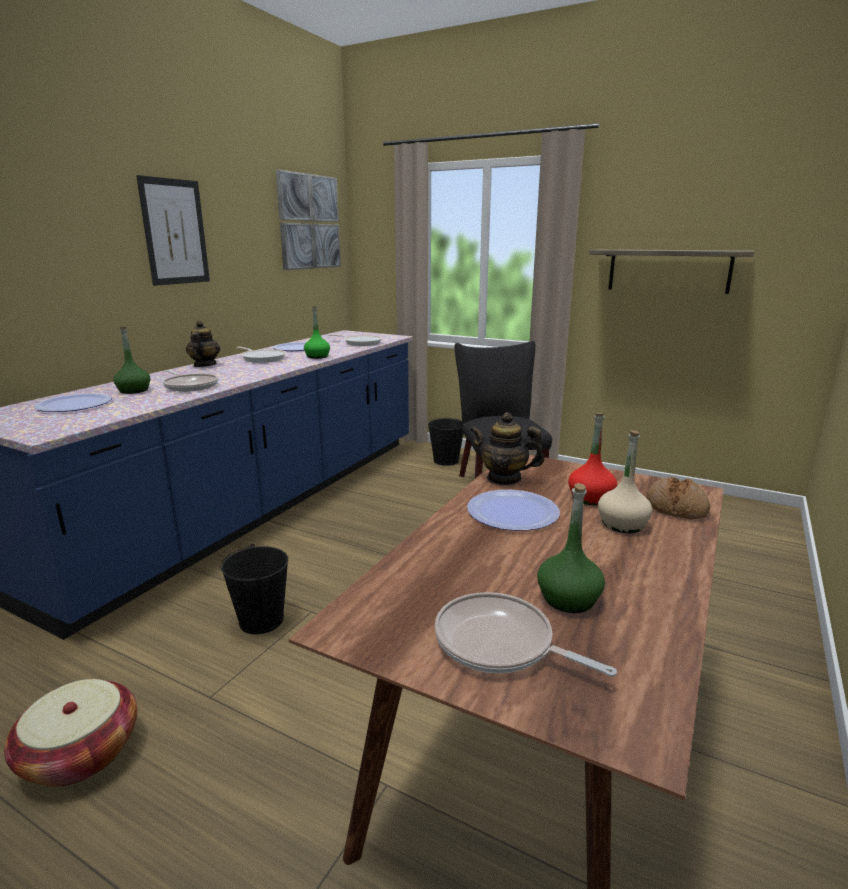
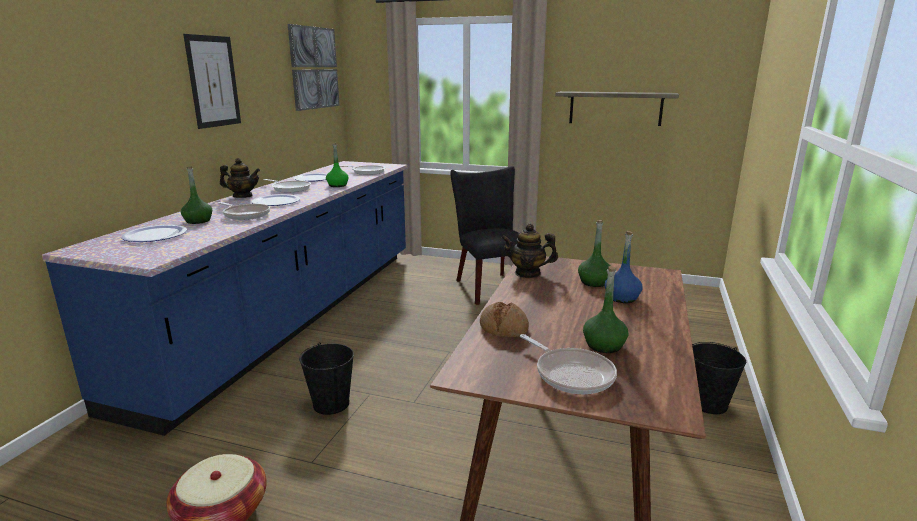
camera: 10 degrees left, 0 degrees up
teapot [186,321,220,367] -> teapot turned 105 degrees clockwise [220,158,260,198]
black bucket [428,418,463,466] -> black bucket moved to [692,342,746,414]
frying pan [435,592,617,677] -> frying pan turned 150 degrees counterclockwise [520,334,617,394]
plate [467,490,560,531] -> plate moved to [251,194,300,206]
red bottle [568,413,617,505] -> green bottle [578,220,610,287]
beige bottle [598,430,653,533] -> blue bottle [605,231,642,303]
bread [646,477,710,519] -> bread moved to [480,302,529,337]

